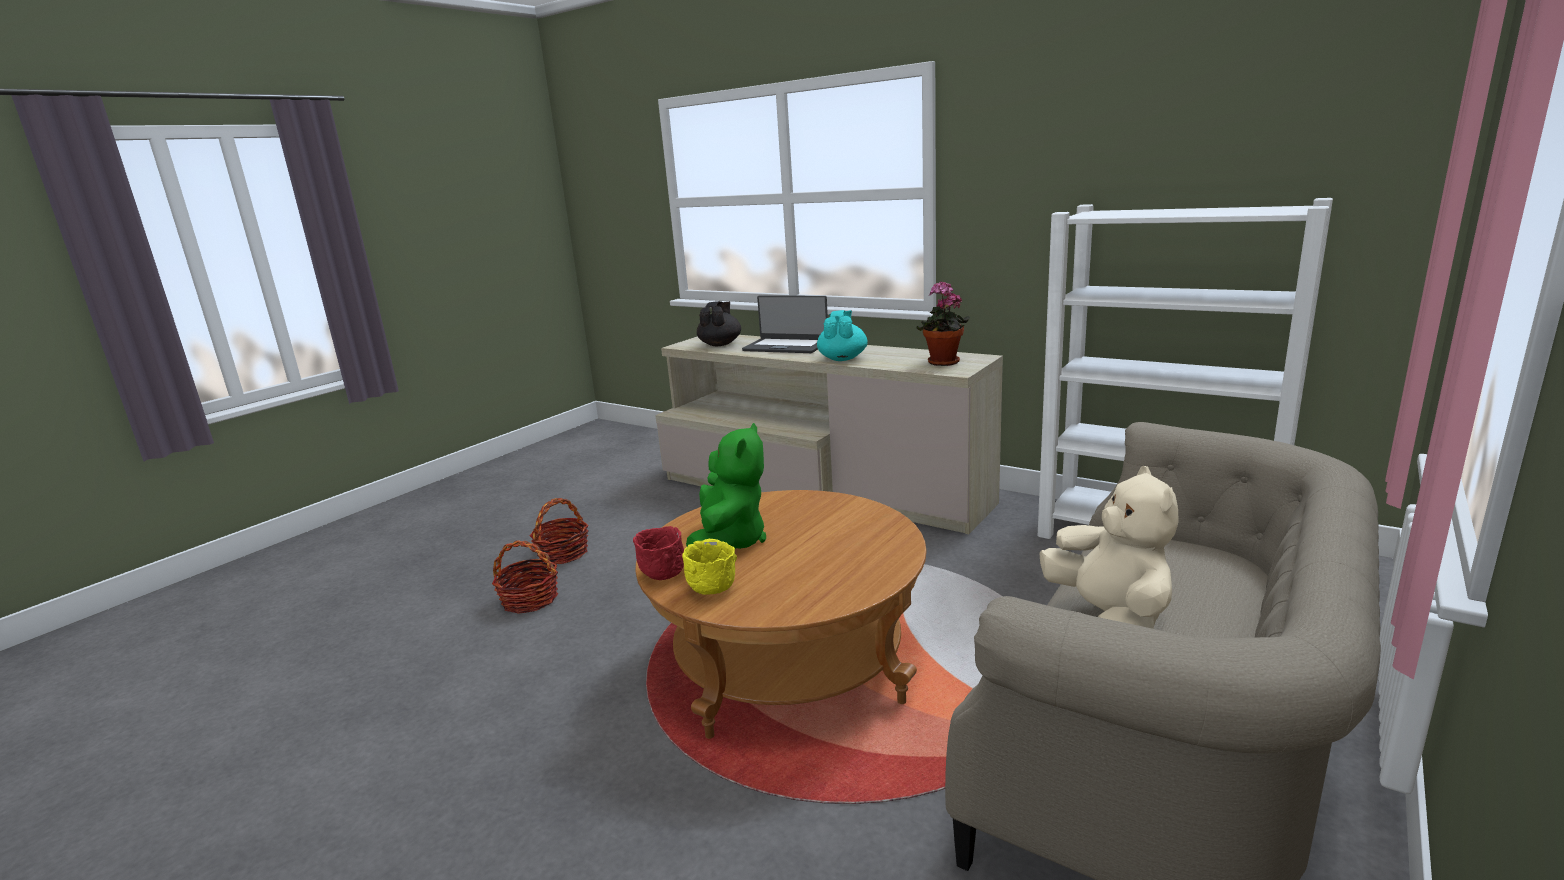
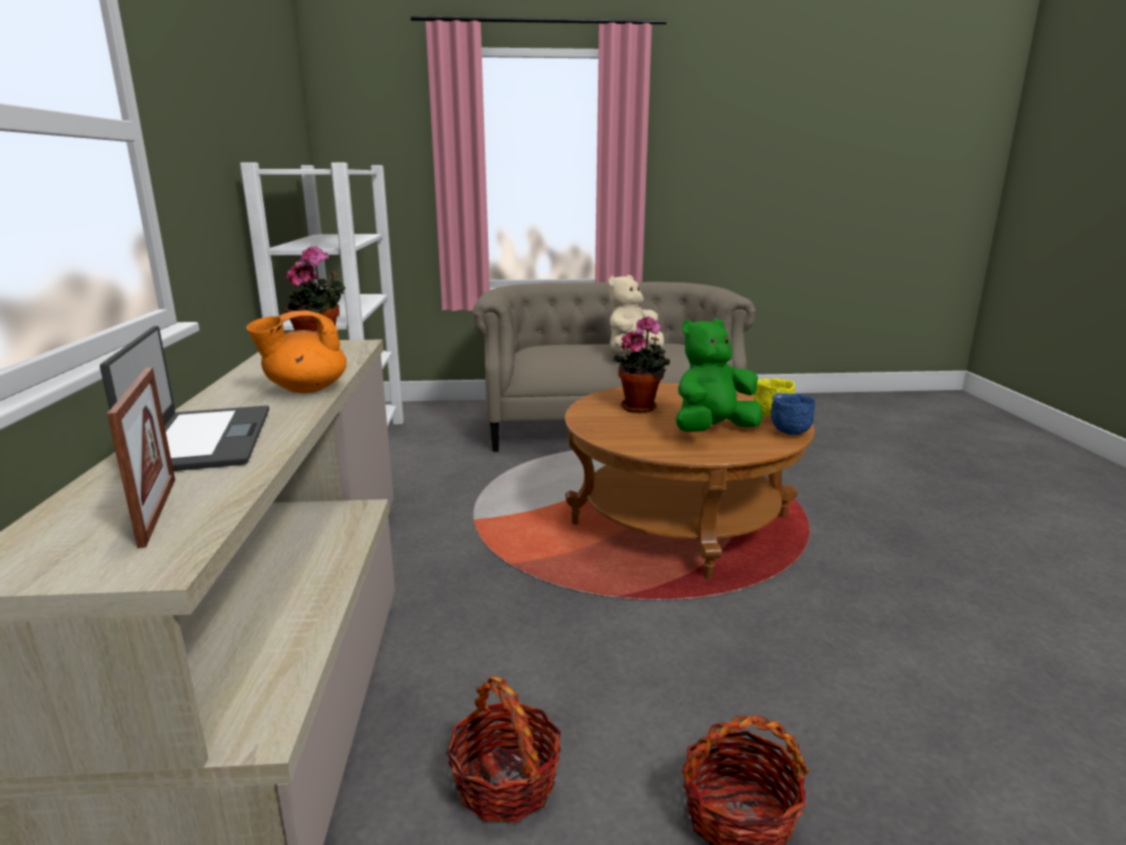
camera: 130 degrees left, 0 degrees up
basket [492,540,558,614] -> basket moved to [446,676,561,823]
red bowl [633,526,684,580] -> blue bowl [771,393,816,435]
black teapot [697,301,741,346] -> picture frame [107,367,175,548]
turquoise teapot [817,310,868,361] -> orange teapot [246,311,347,393]
none -> potted plant [613,316,670,413]

